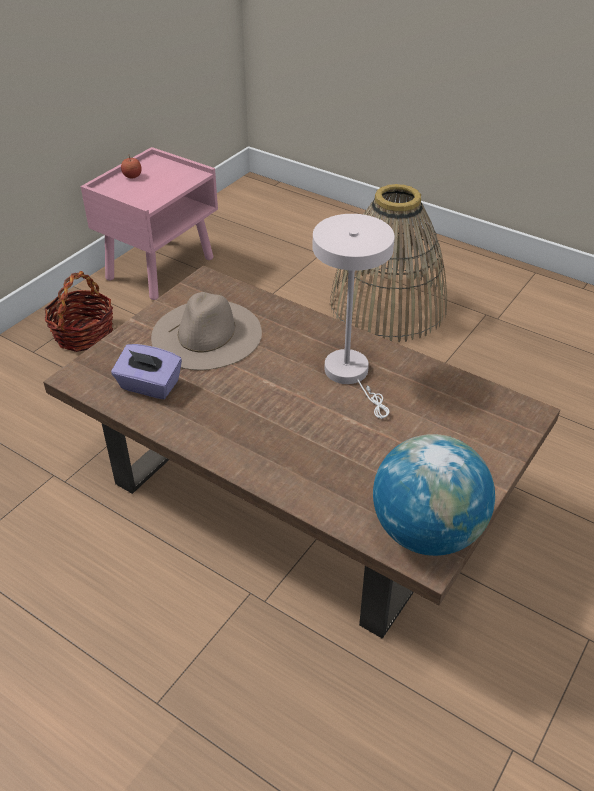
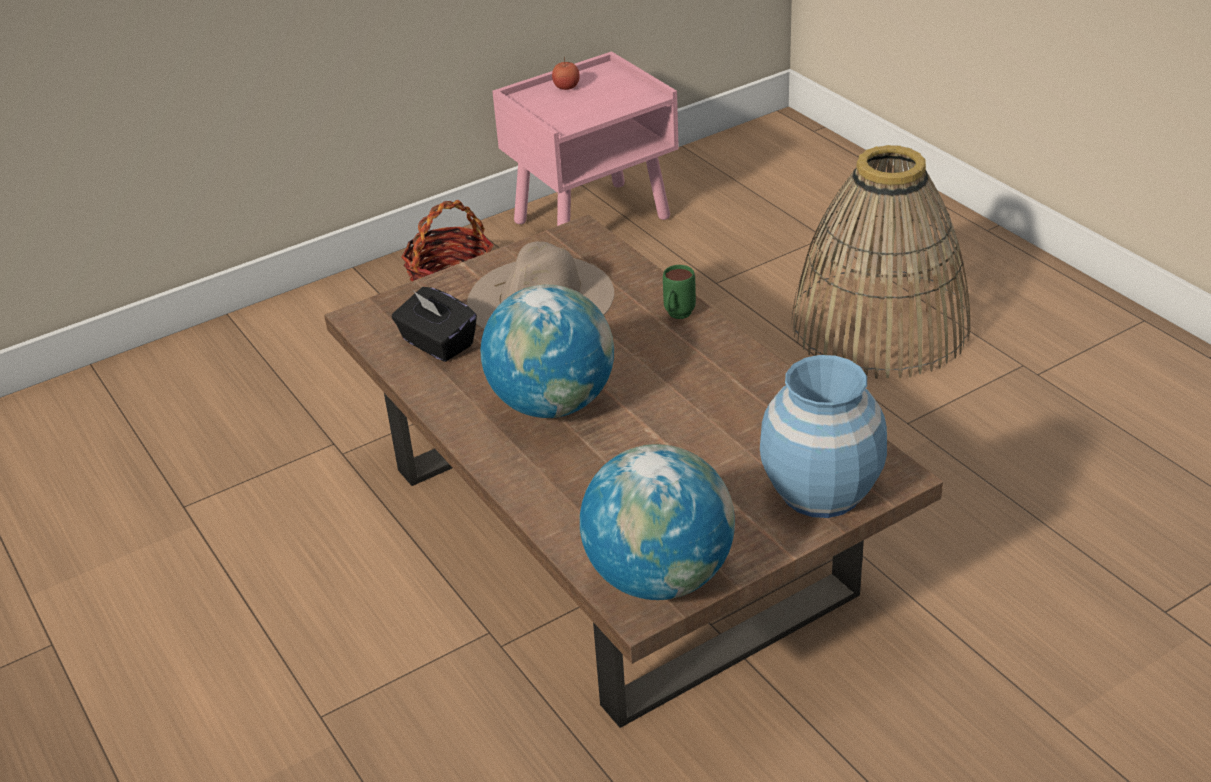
camera: 25 degrees right, 5 degrees down
purple tissue box [111,344,182,399] -> black tissue box [392,287,477,362]
white table lamp [313,214,395,419] -> none
none -> globe [481,285,614,418]
none -> green mug [663,265,696,319]
none -> blue vase [760,355,887,518]

